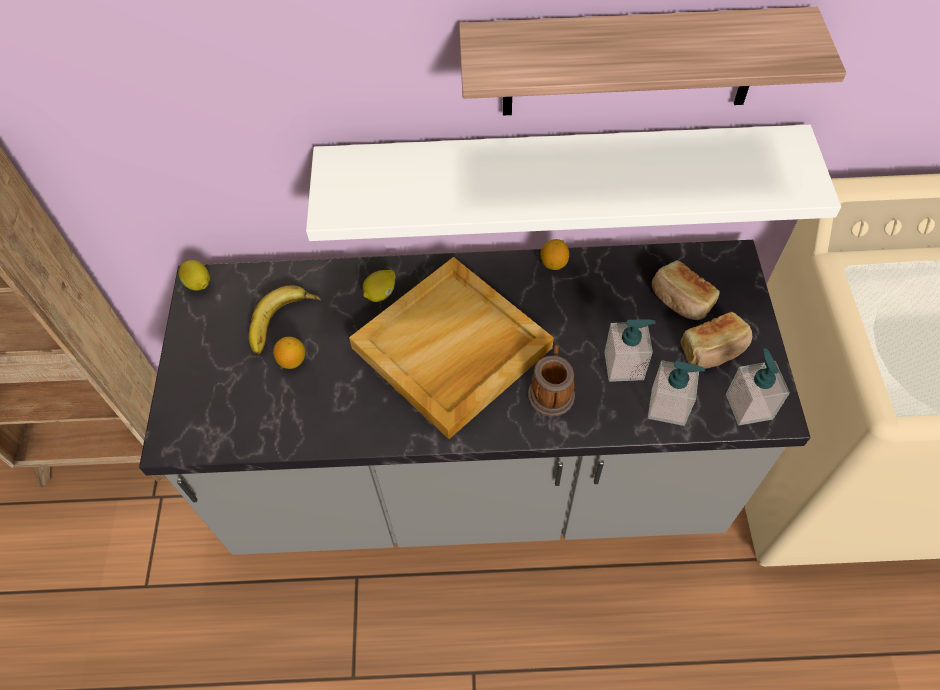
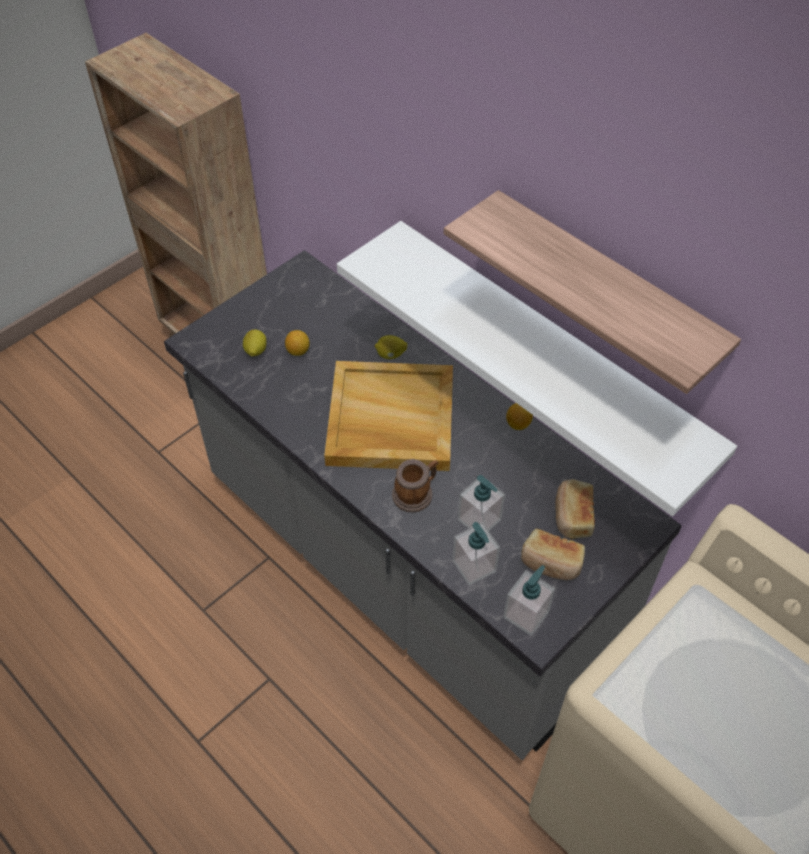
camera: 45 degrees right, 5 degrees down
lemon [179,260,210,291] -> lemon moved to [243,329,267,356]
banana [249,285,321,355] -> none

